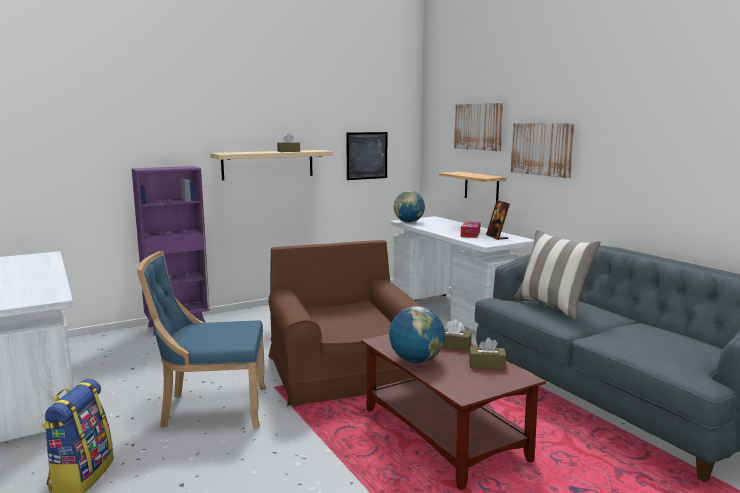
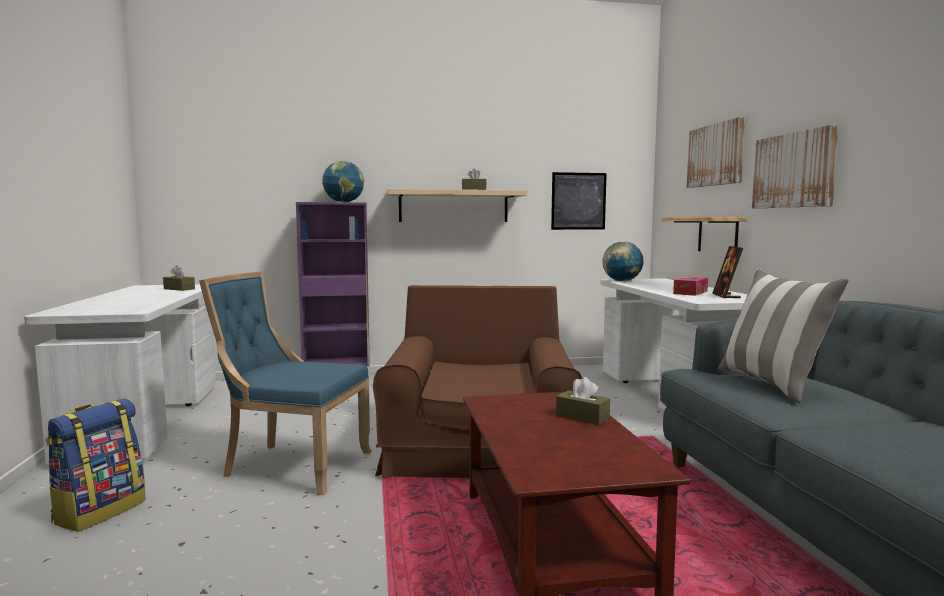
camera: 20 degrees right, 5 degrees down
globe [389,306,445,363] -> globe moved to [322,161,364,202]
brown tissue box [469,337,506,370] -> brown tissue box moved to [163,265,195,291]

